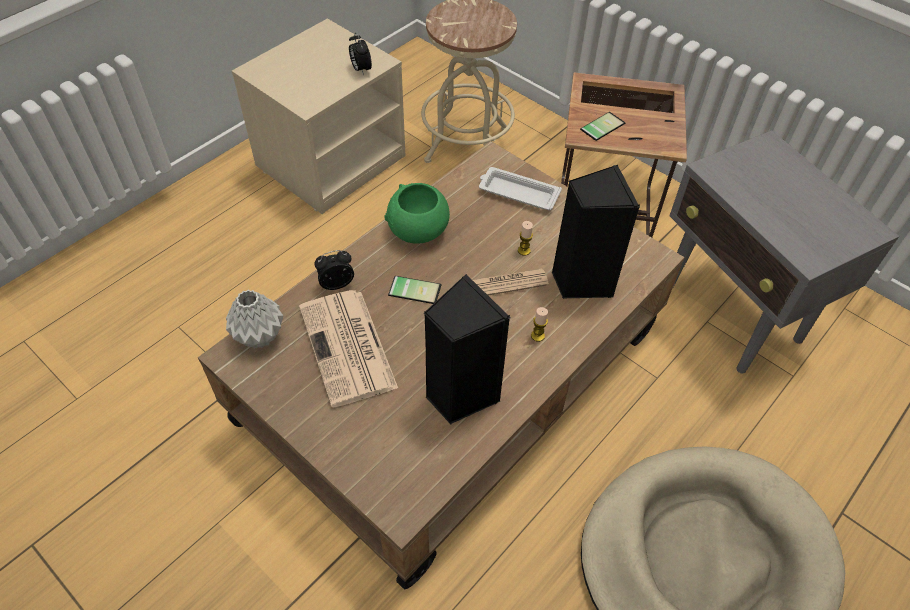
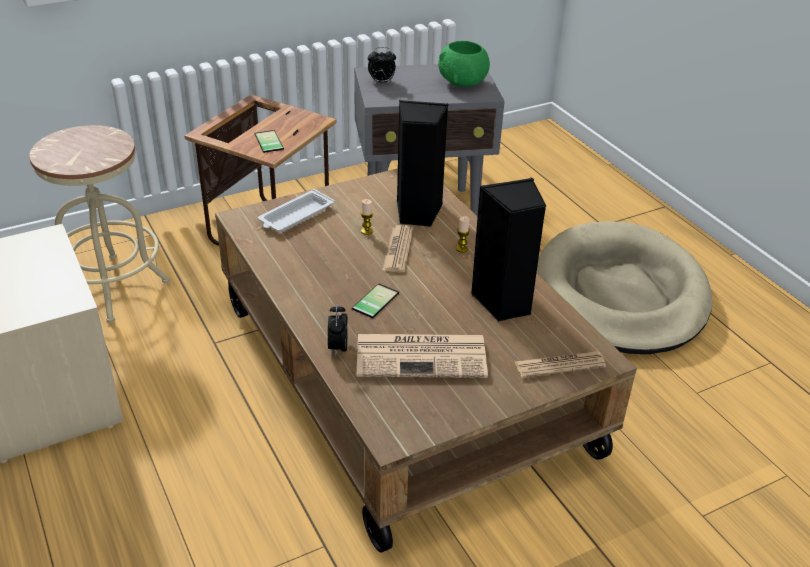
camera: 70 degrees left, 15 degrees down
grey vase [226,290,283,348] -> none
alarm clock [349,32,372,76] -> alarm clock moved to [368,47,396,83]
green bowl [384,183,450,243] -> green bowl moved to [438,41,490,87]
none -> newspaper [515,351,606,378]

